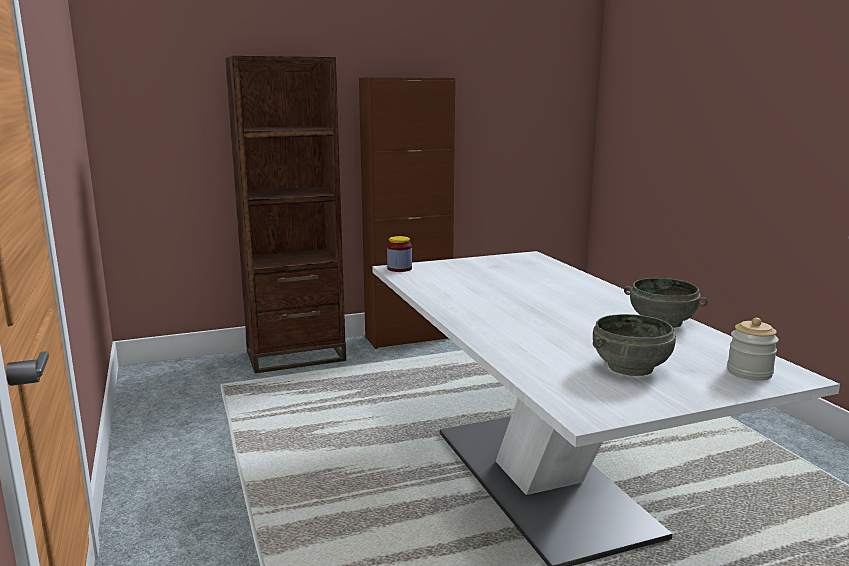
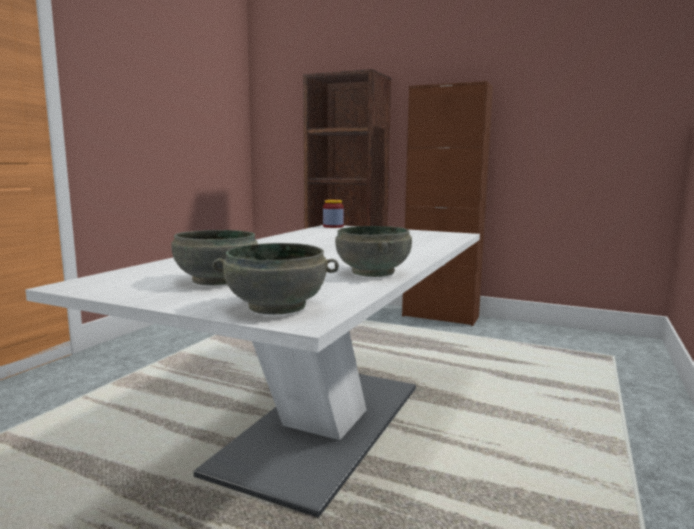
camera: 45 degrees right, 5 degrees down
jar [727,318,779,381] -> grey bowl [212,243,339,314]

